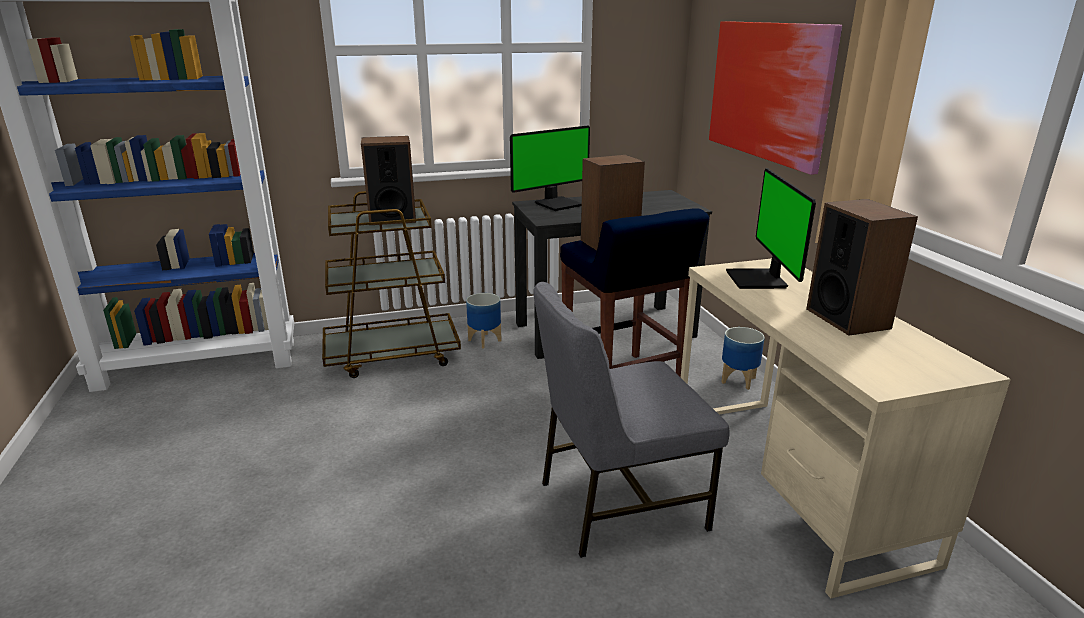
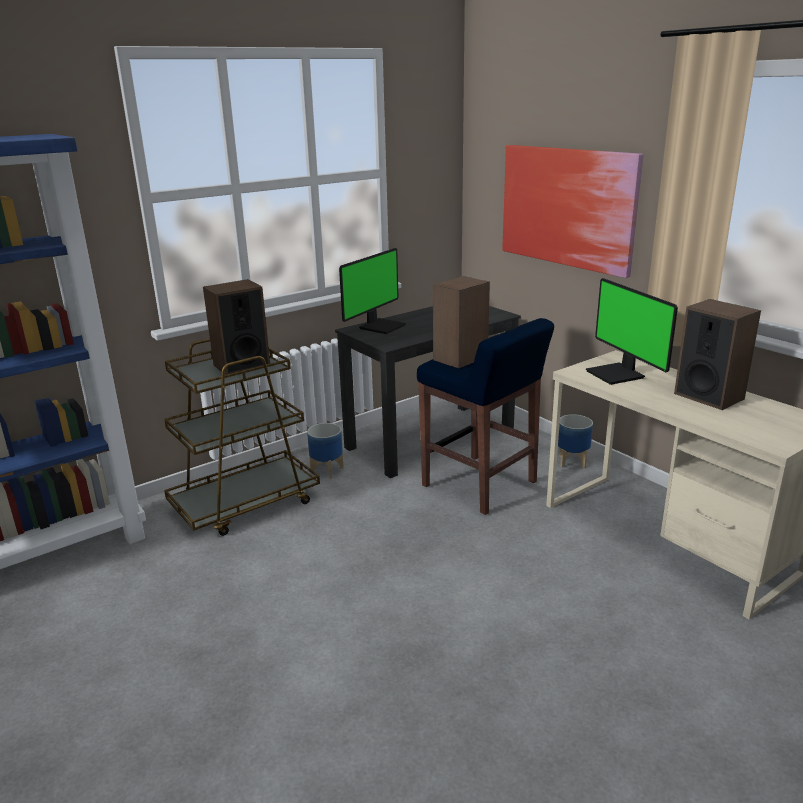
camera: 20 degrees left, 0 degrees up
grey chair [534,282,729,558] -> none

